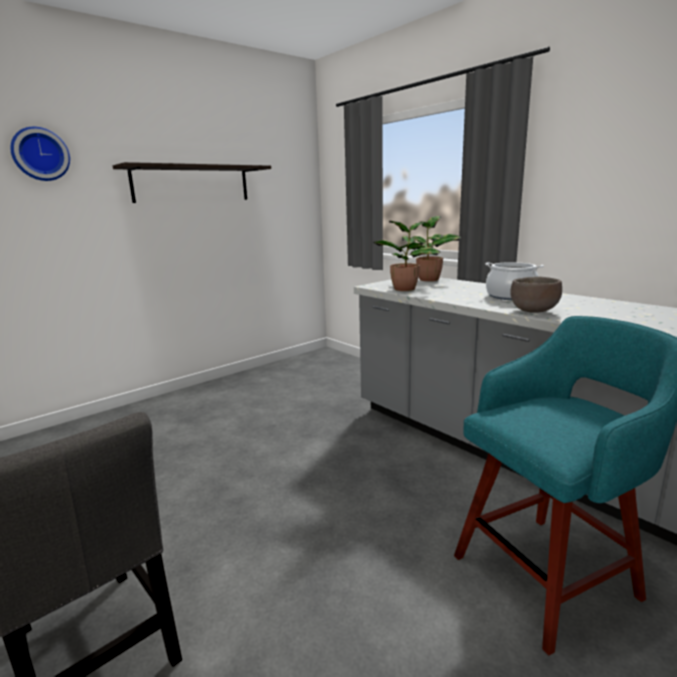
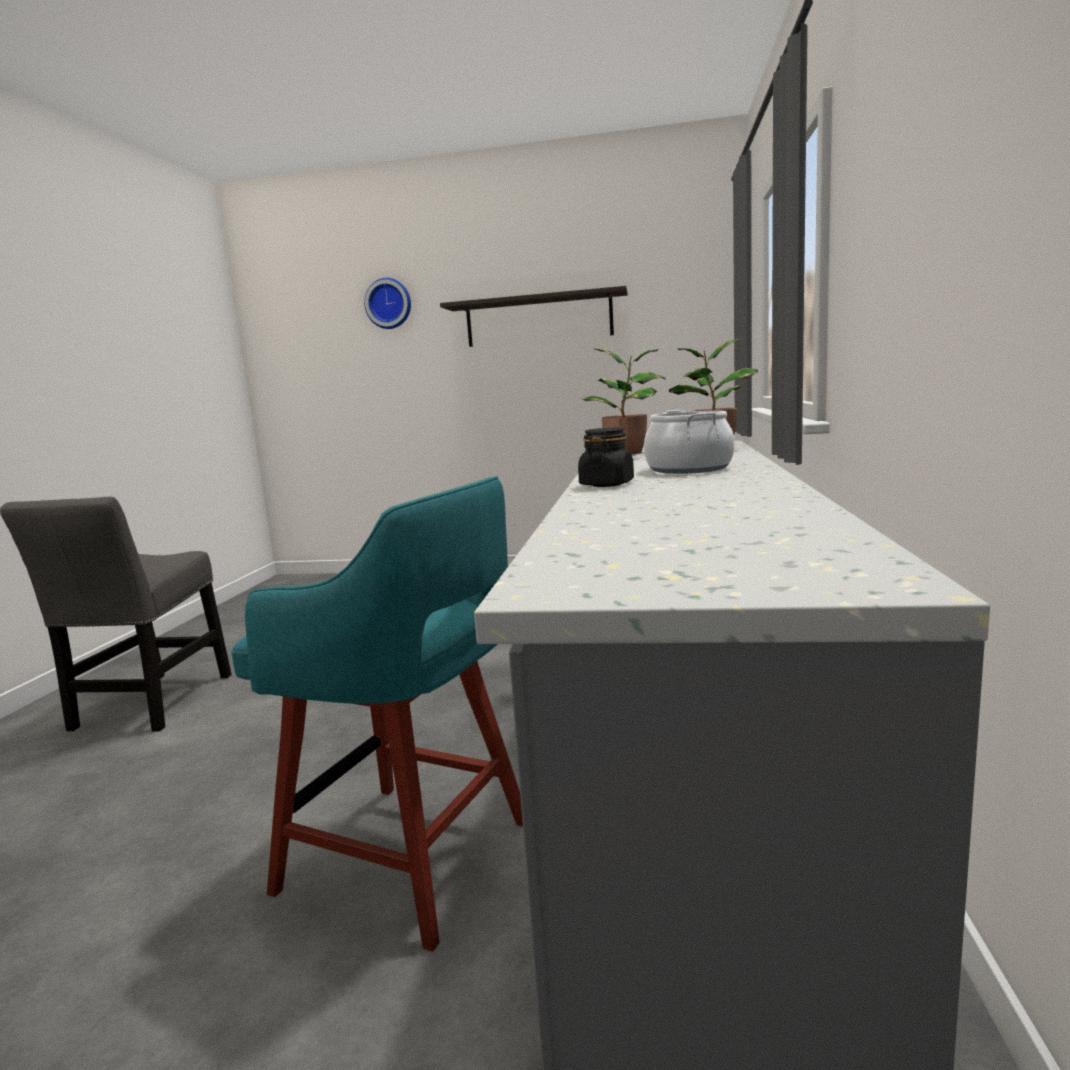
camera: 50 degrees right, 5 degrees down
brown bowl [510,276,562,313] -> black jar [578,428,634,487]

